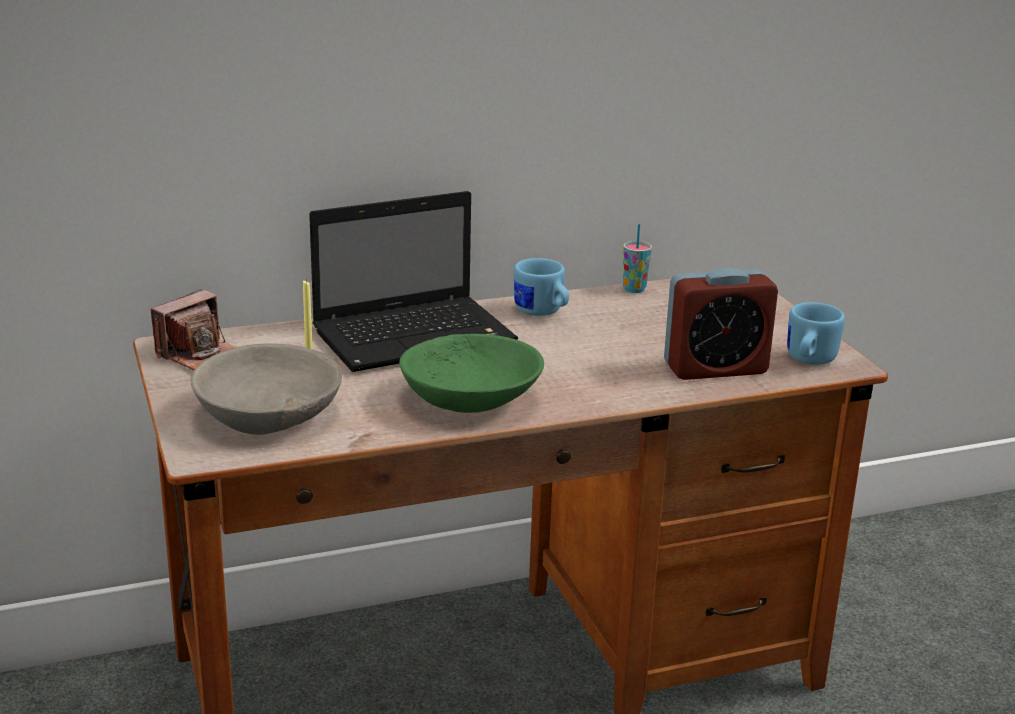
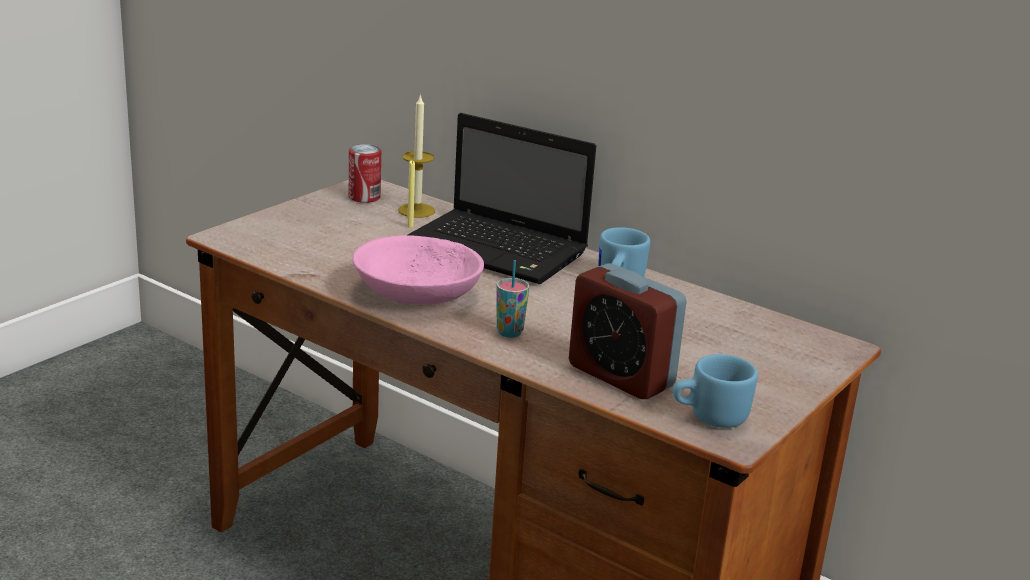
camera: 55 degrees right, 0 degrees up
camera [150,289,236,371] -> can [349,144,381,203]
grey bowl [190,343,342,435] -> none
green bowl [399,334,544,413] -> pink bowl [353,235,484,305]
cup [623,224,652,293] -> cup moved to [496,260,529,338]
none -> candle [398,94,435,218]

